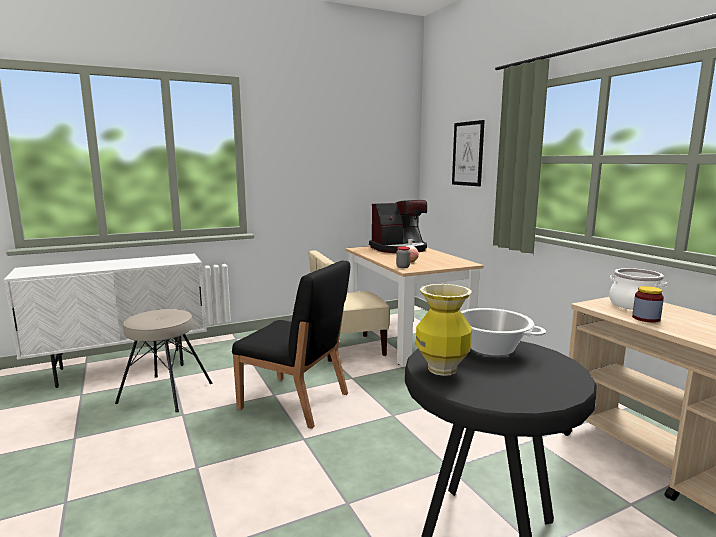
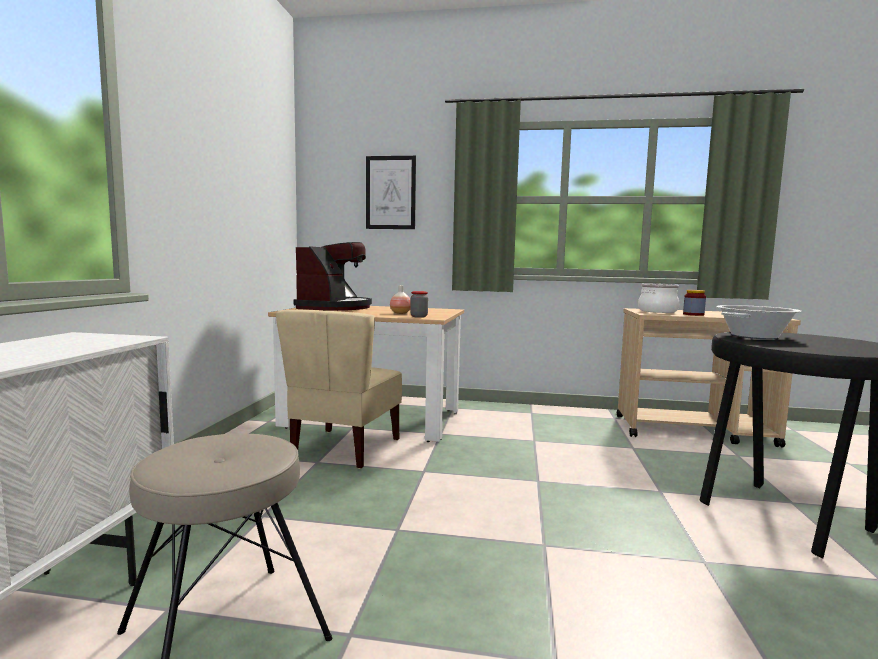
camera: 55 degrees left, 5 degrees down
black chair [232,261,350,429] -> none
vase [416,284,472,376] -> none

